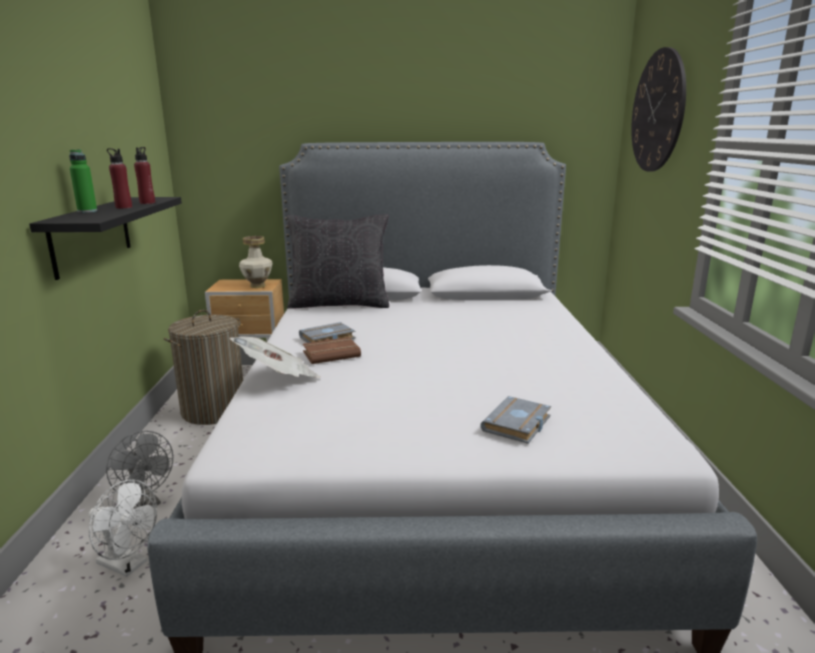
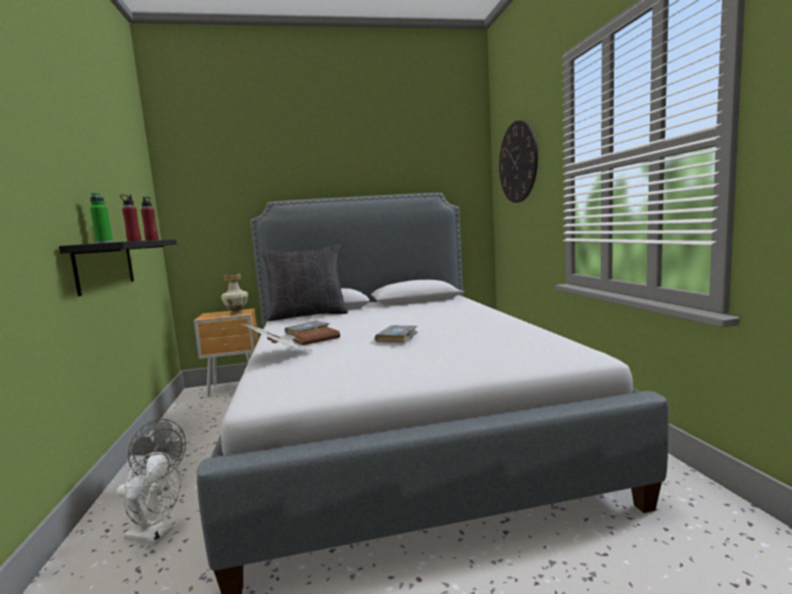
camera: 10 degrees left, 10 degrees down
laundry basket [164,310,243,425] -> none
grey book [480,396,551,444] -> grey book moved to [375,325,418,343]

